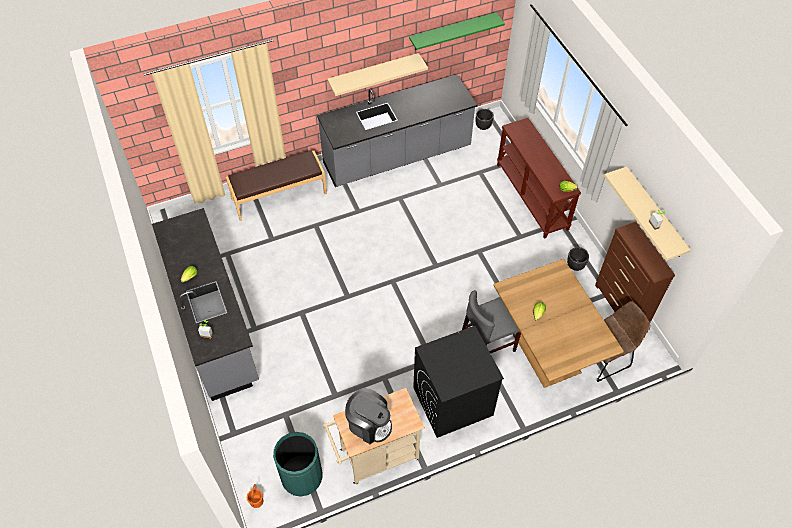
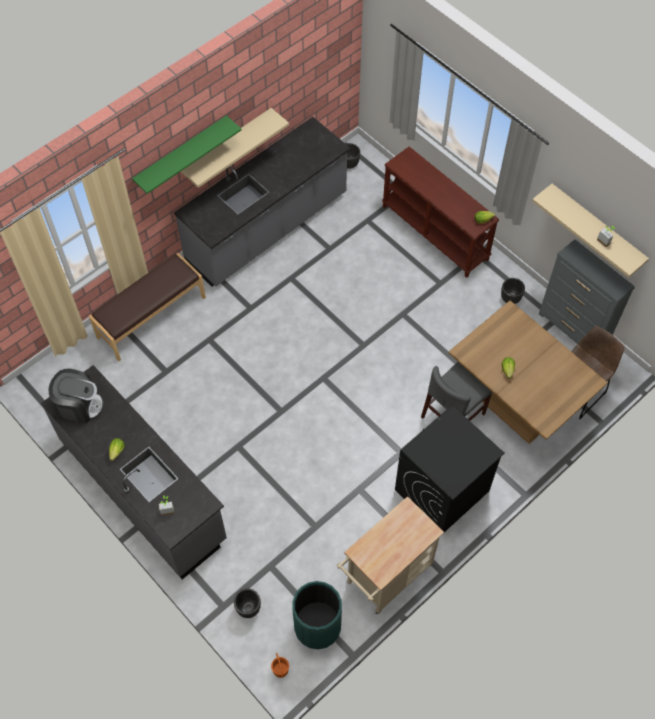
camera: 20 degrees left, 5 degrees up
coffee machine [345,388,392,444] -> coffee machine moved to [49,369,104,424]
green shelf [409,12,505,50] -> green shelf moved to [132,115,242,194]
brown dresser [595,222,675,322] -> grey dresser [539,239,635,344]
none -> black planter [234,588,261,618]

